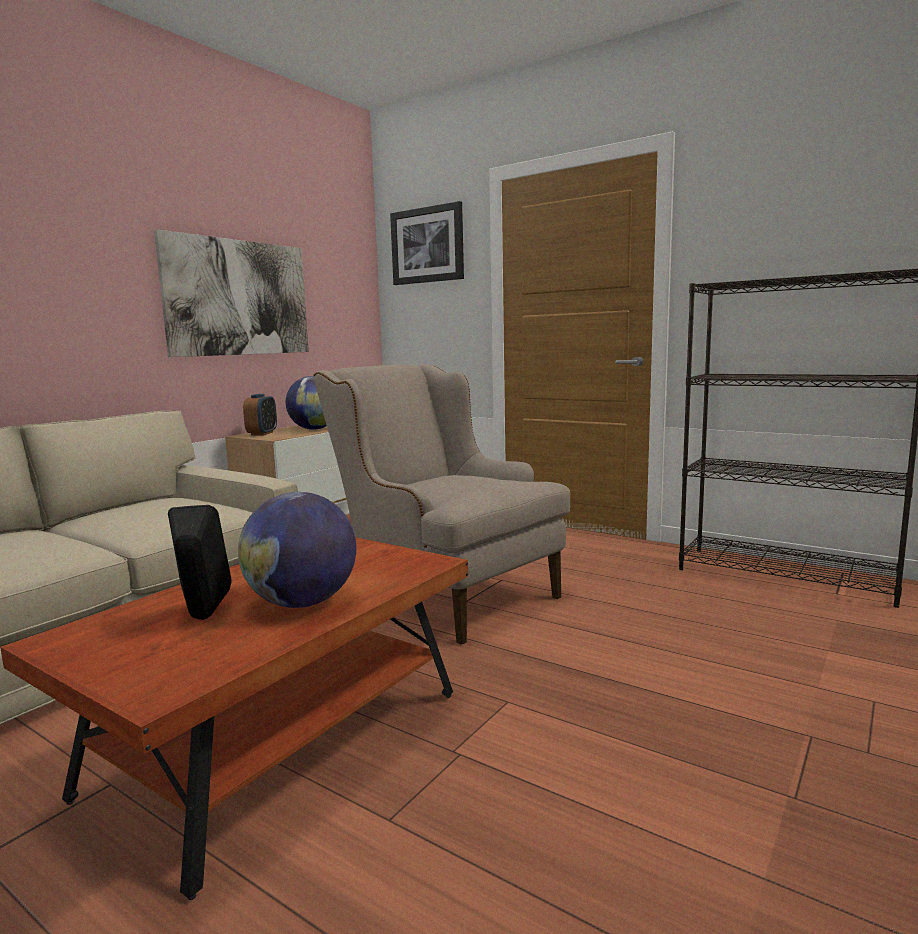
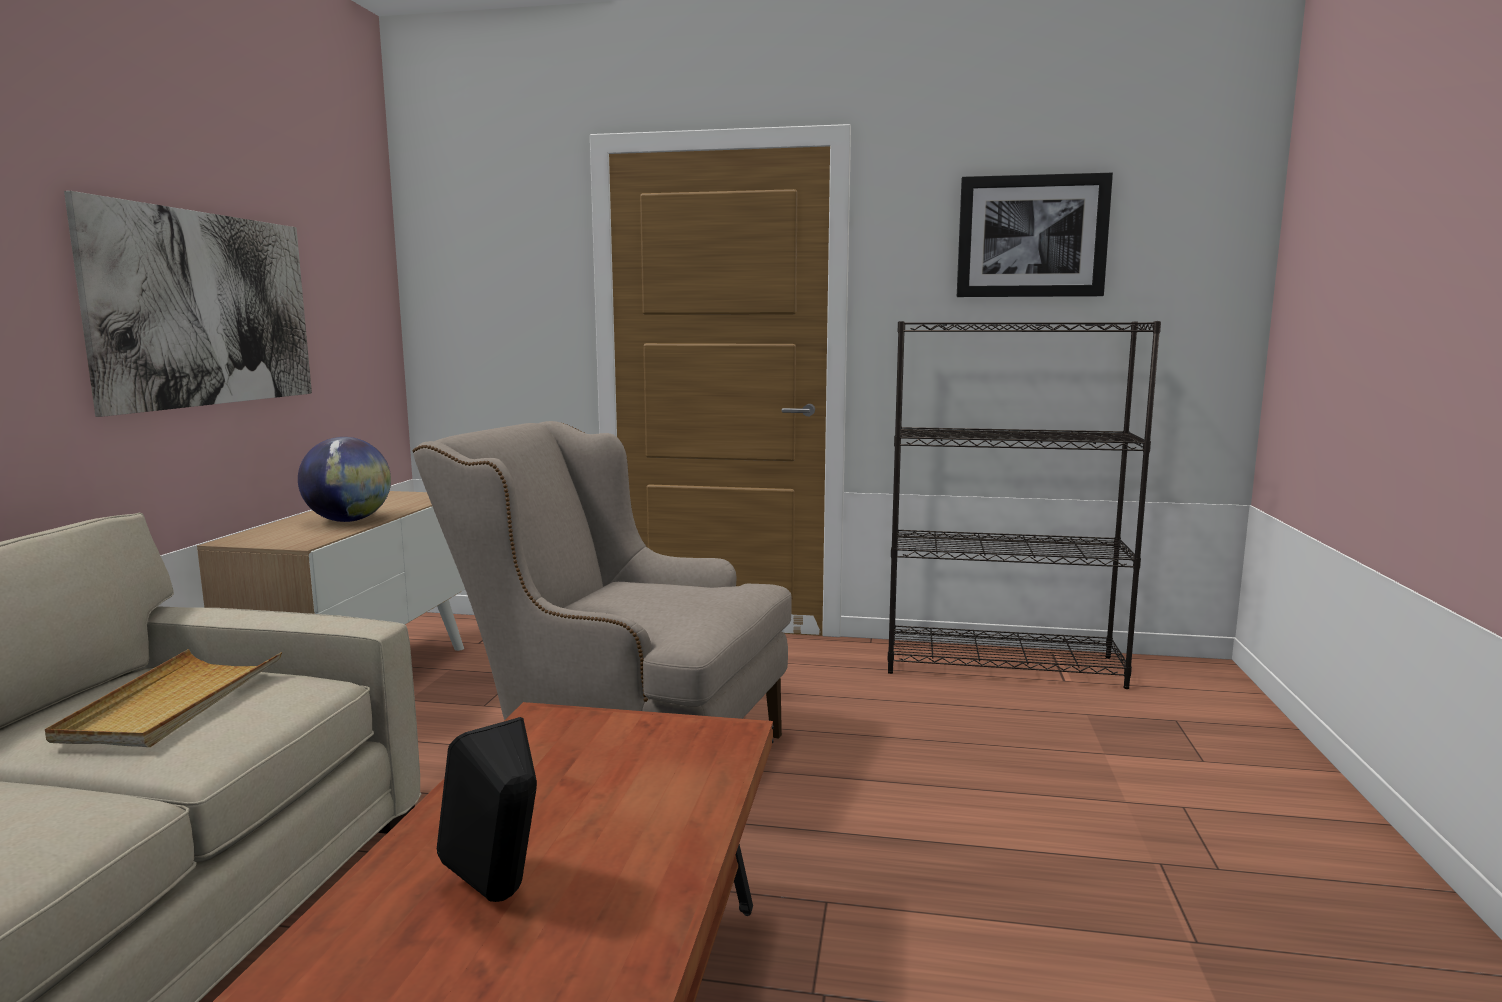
camera: 25 degrees left, 0 degrees up
globe [238,492,356,608] -> none
alarm clock [243,394,277,436] -> none
picture [390,201,464,285] -> picture moved to [957,173,1113,297]
none -> beige tray [45,649,282,747]

